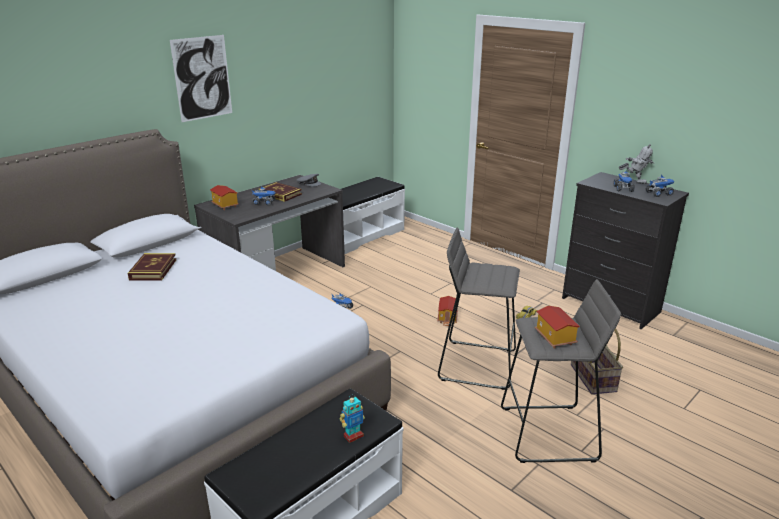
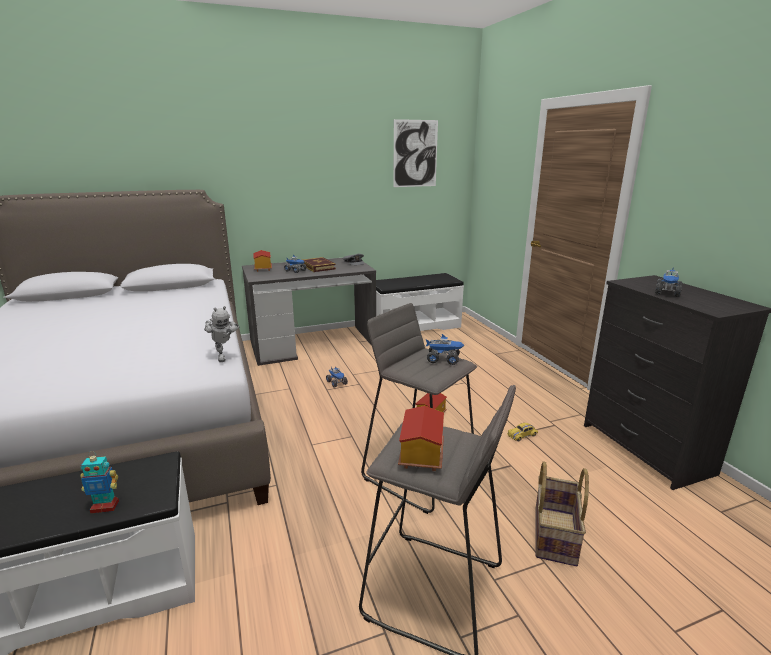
camera: 25 degrees right, 5 degrees down
book [128,253,176,281] -> none
picture [170,35,232,122] -> picture moved to [393,119,438,187]
toy robot [618,144,654,184] -> toy robot moved to [204,306,239,362]
toy truck [645,175,675,197] -> toy truck moved to [426,334,464,365]

